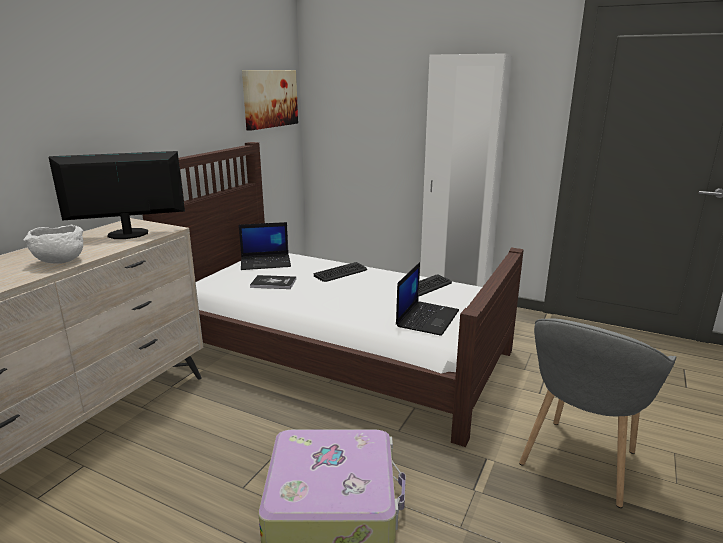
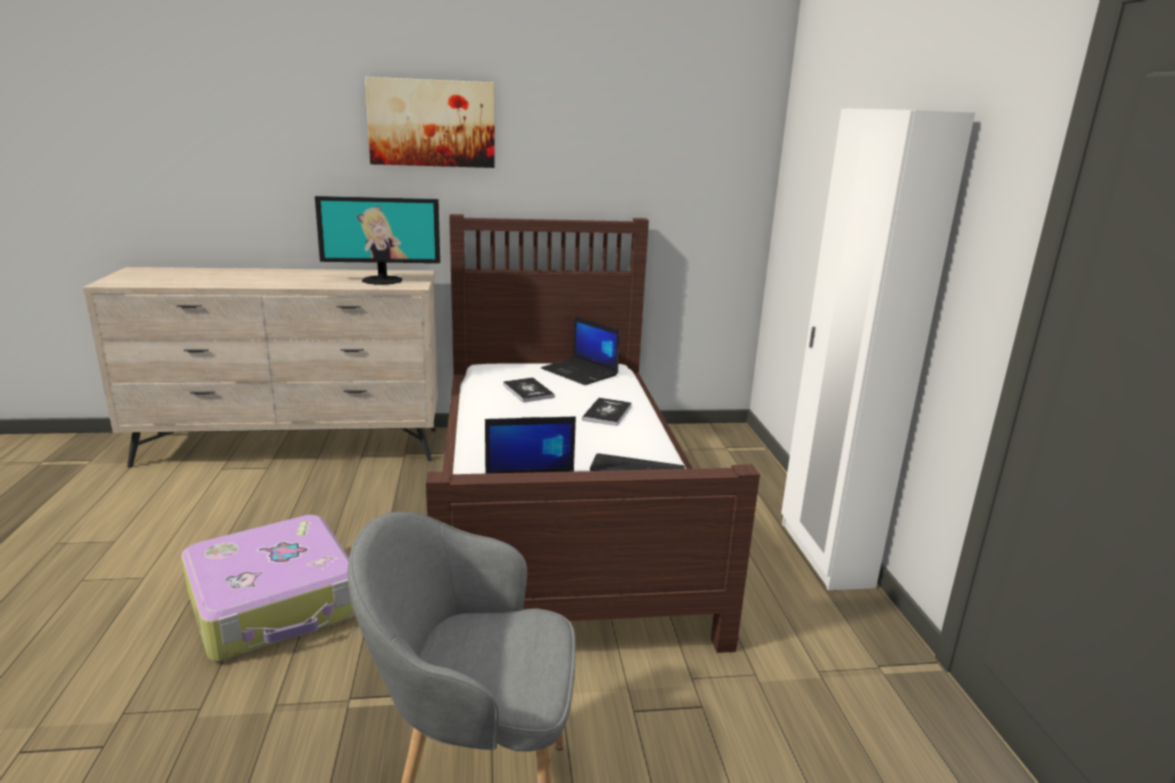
camera: 55 degrees right, 0 degrees up
white bowl [23,225,83,264] -> none
monitor [48,151,185,239] -> monitor turned 135 degrees clockwise [315,196,440,285]
picture [242,70,298,131] -> picture moved to [365,77,495,168]
keyboard [314,262,367,282] -> book [582,398,632,426]

